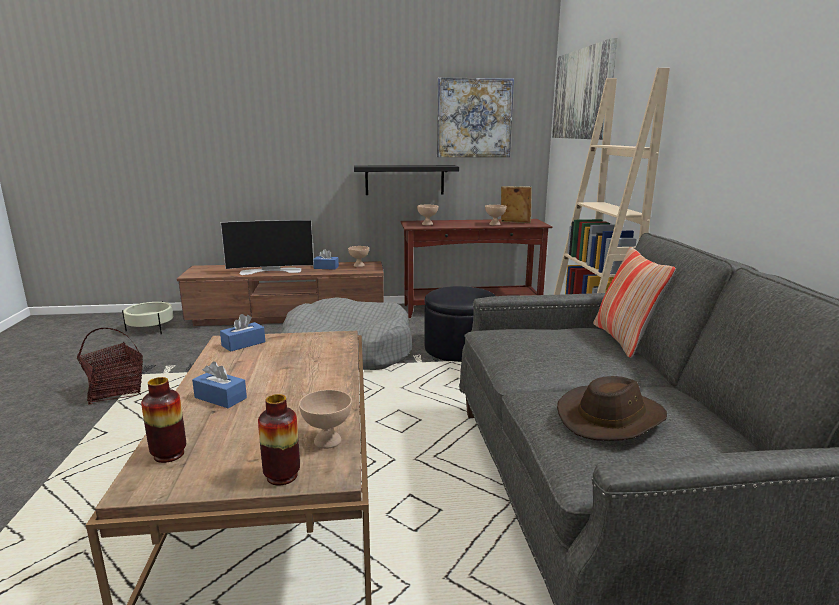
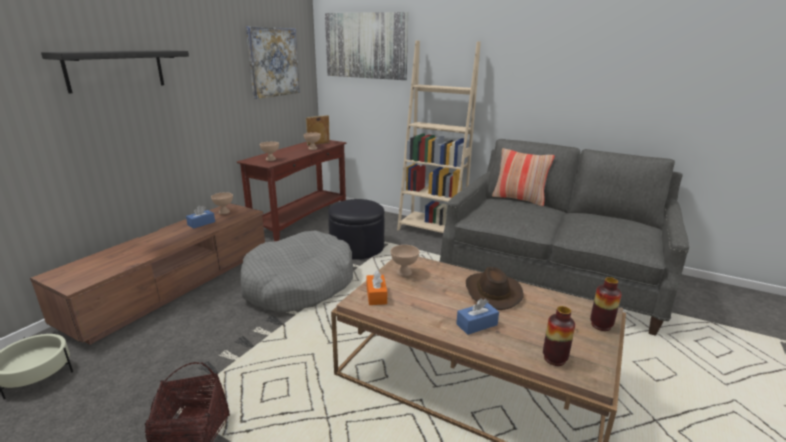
camera: 55 degrees left, 5 degrees up
blue tissue box [220,314,265,352] -> orange tissue box [366,270,387,305]
television [221,220,314,275] -> none
beige bowl [299,390,352,449] -> beige bowl moved to [391,245,419,277]
black shelf [354,165,459,195] -> black shelf moved to [41,50,189,94]
brown hat [557,376,667,441] -> brown hat moved to [466,267,523,310]

